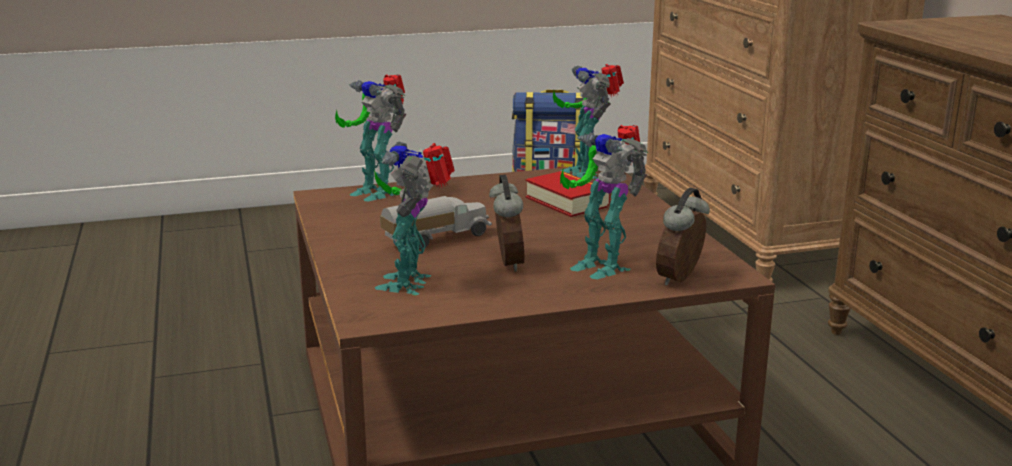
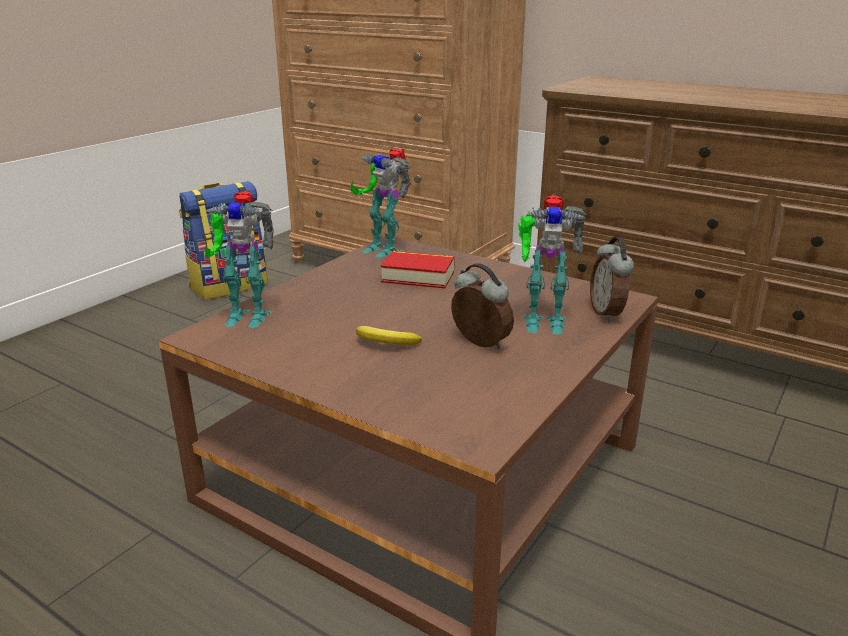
camera: 40 degrees left, 5 degrees up
toy robot [374,142,455,295] -> none
toy truck [380,196,492,250] -> banana [356,326,422,345]

